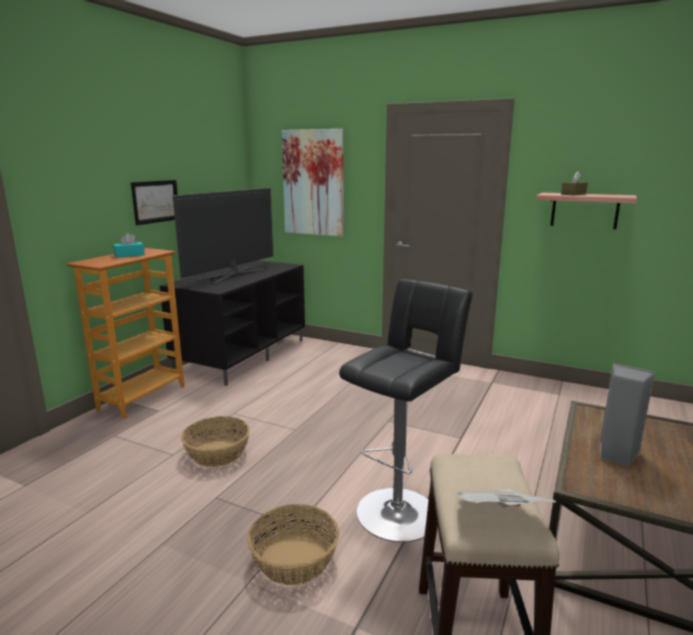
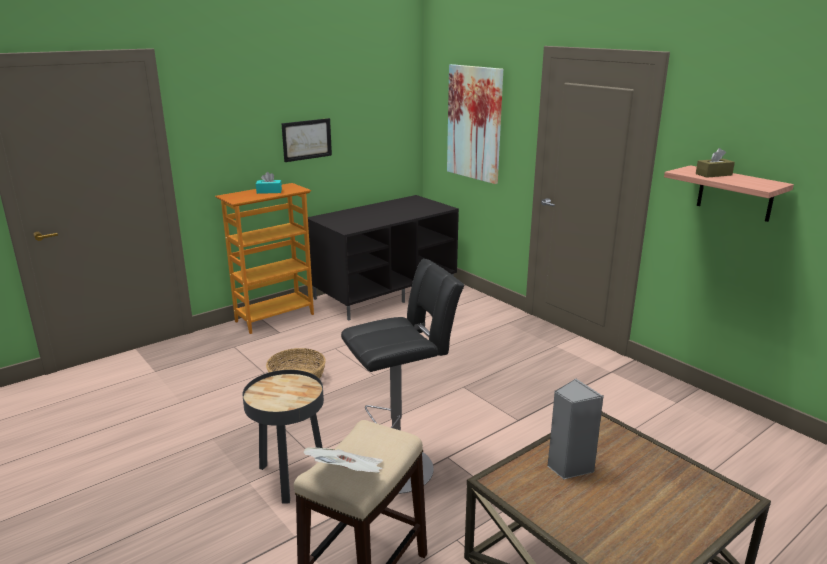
camera: 25 degrees right, 5 degrees up
television [173,188,273,284] -> none
basket [247,504,339,586] -> black side table [242,370,324,504]

